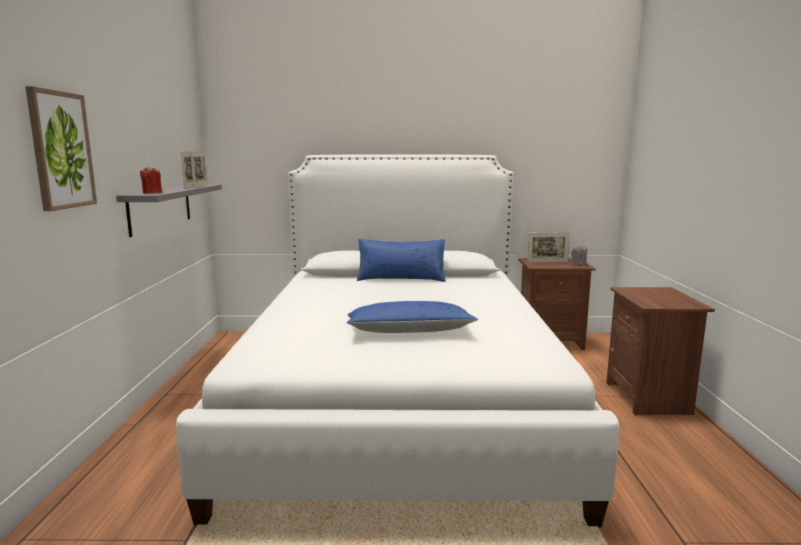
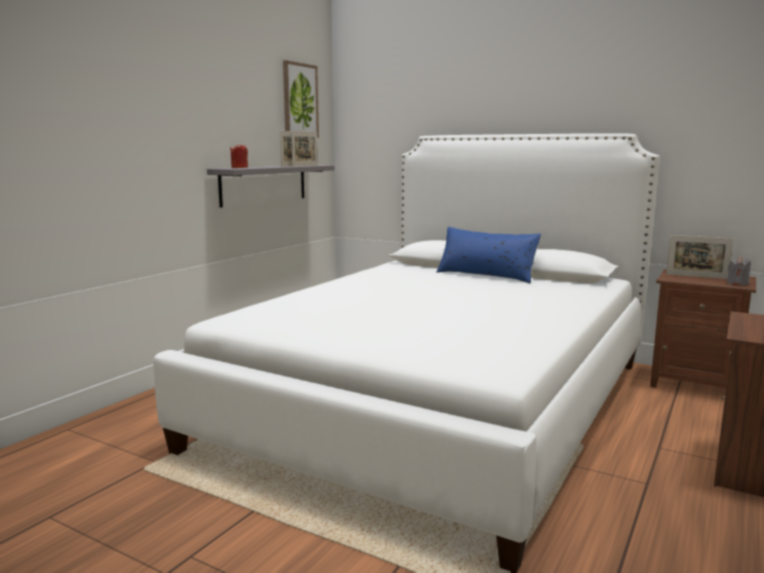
camera: 30 degrees right, 0 degrees up
picture [25,86,97,211] -> picture moved to [283,60,319,138]
blue pillow [347,301,478,333] -> none

